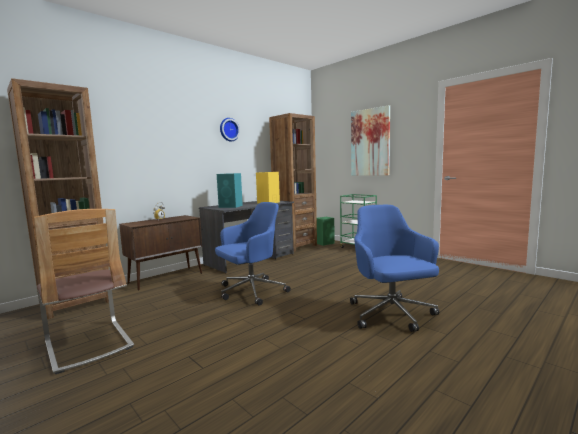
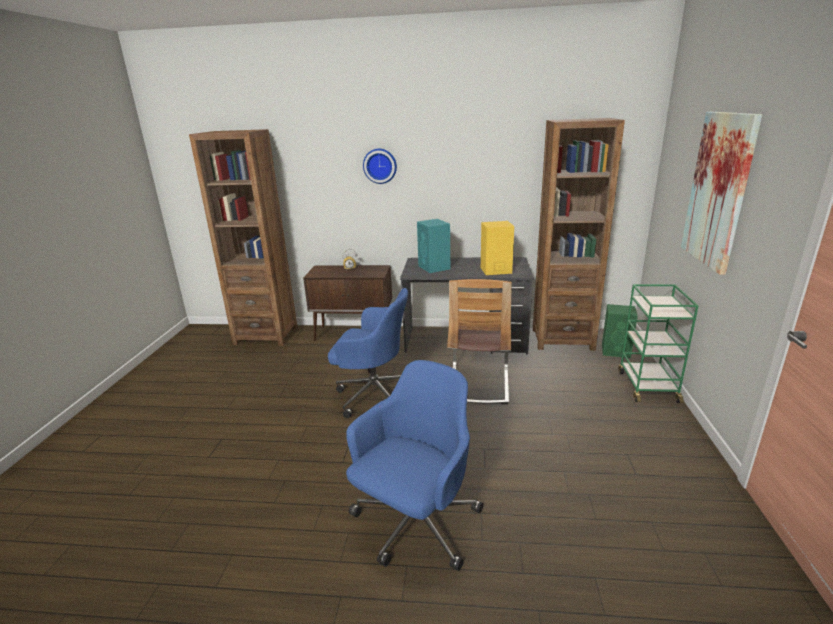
camera: 50 degrees right, 15 degrees up
chair [34,209,134,374] -> chair moved to [447,279,512,404]
wall clock [220,118,240,142] -> wall clock moved to [363,149,397,184]

